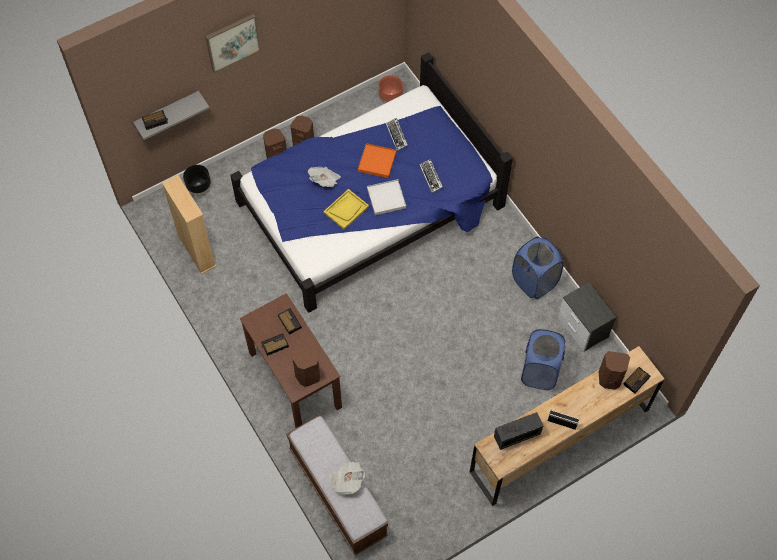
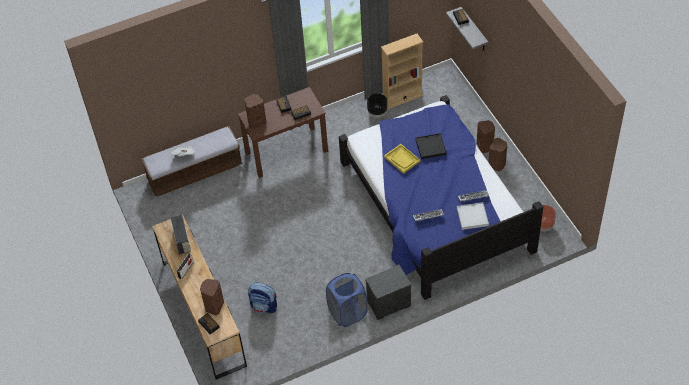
camera: 100 degrees right, 10 degrees down
black planter [183,165,211,196] -> black planter moved to [367,93,387,118]
picture [205,14,260,73] -> none
newspaper [308,167,341,187] -> black tray [415,133,447,159]
orange tray [358,143,396,178] -> none
white tray [367,179,406,215] -> white tray moved to [457,202,489,230]
blue laundry basket [521,329,566,390] -> backpack [248,282,277,314]
nightstand [558,282,616,352] -> nightstand moved to [365,265,411,320]

